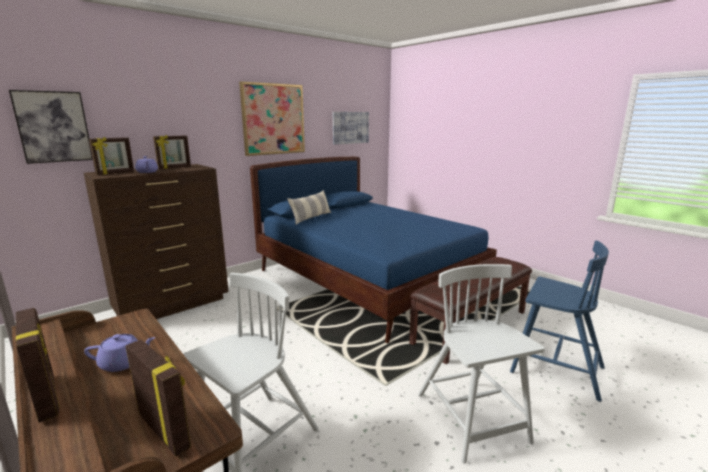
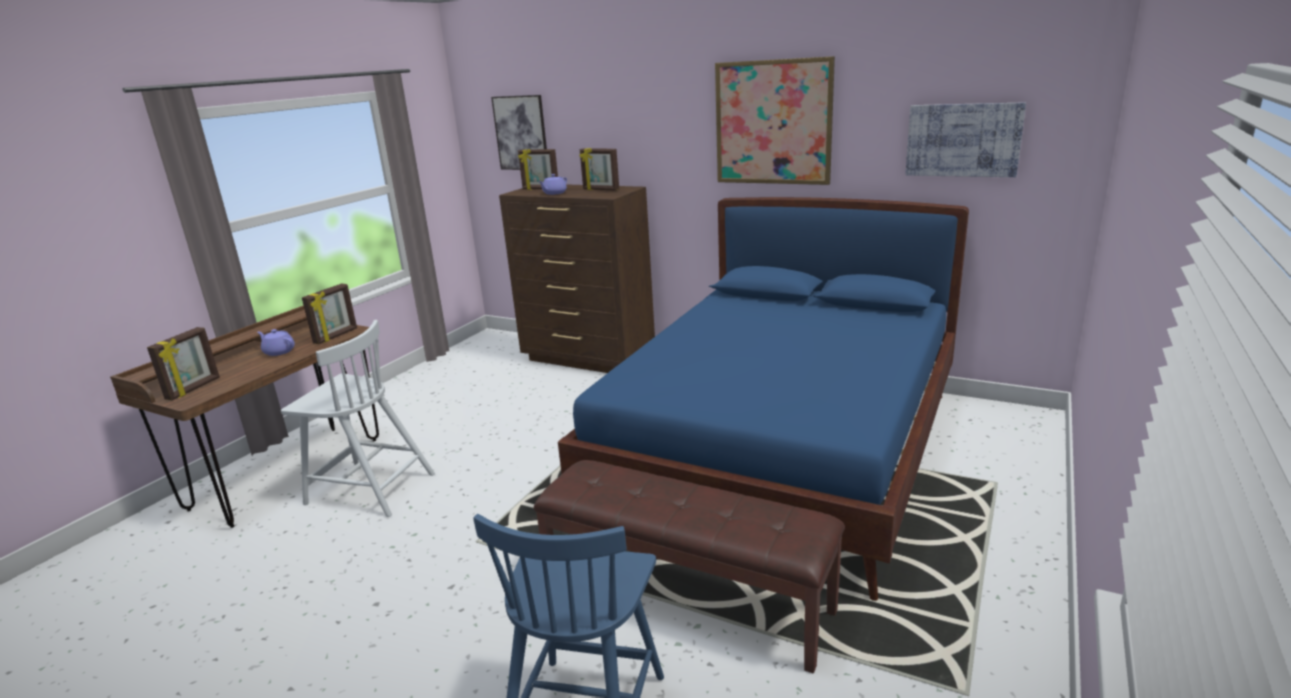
camera: 70 degrees right, 5 degrees up
picture frame [16,308,59,423] -> picture frame moved to [302,283,357,344]
purple teapot [84,334,155,372] -> purple teapot turned 150 degrees clockwise [257,329,295,356]
pillow [287,190,331,225] -> none
white chair [418,264,545,463] -> none

